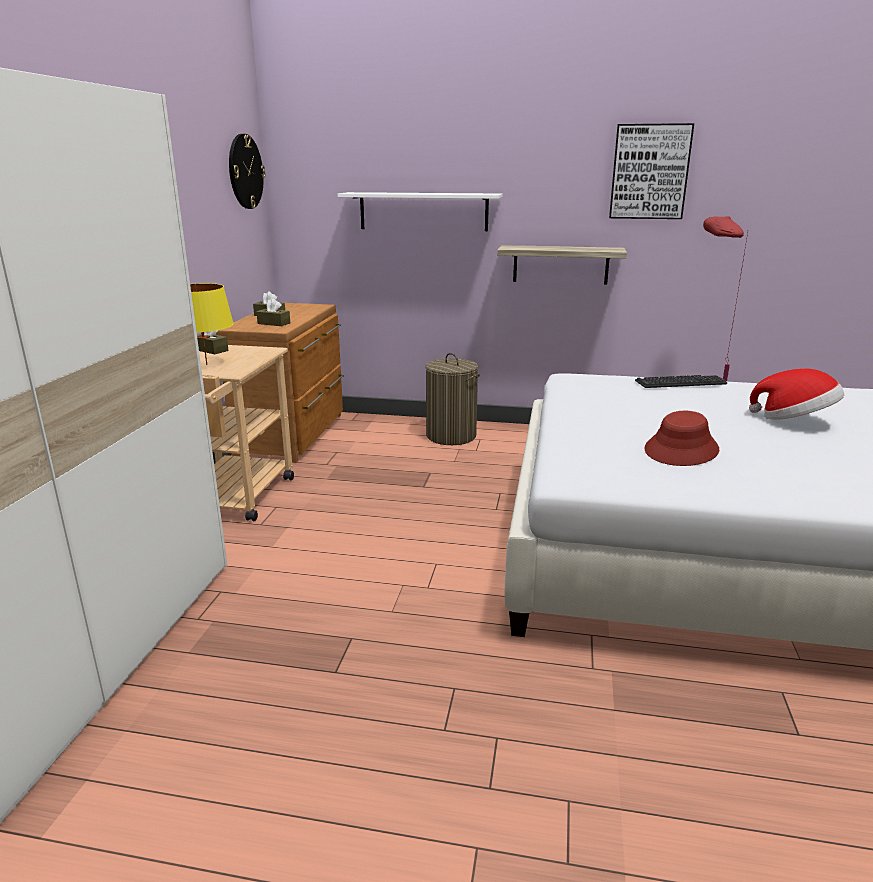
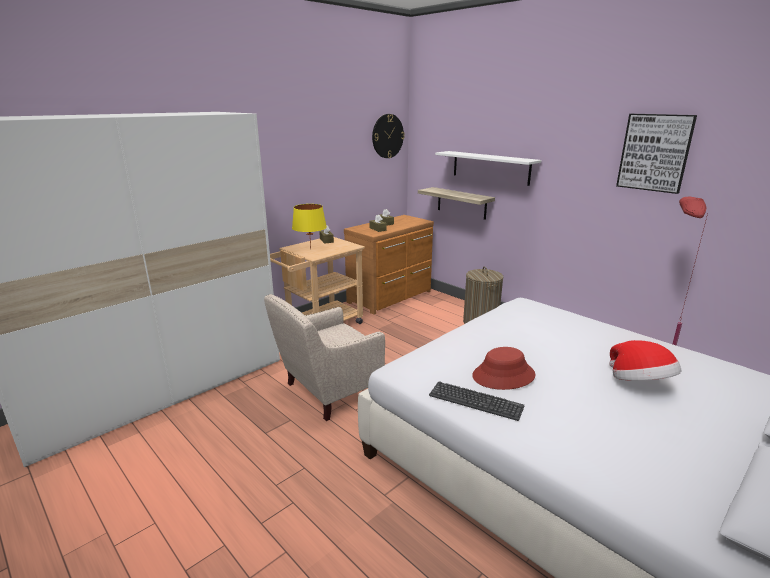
camera: 35 degrees right, 0 degrees up
shelf [497,245,627,285] -> shelf moved to [418,187,495,220]
keyboard [635,375,727,388] -> keyboard moved to [429,381,524,421]
none -> beige armchair [264,294,385,421]

